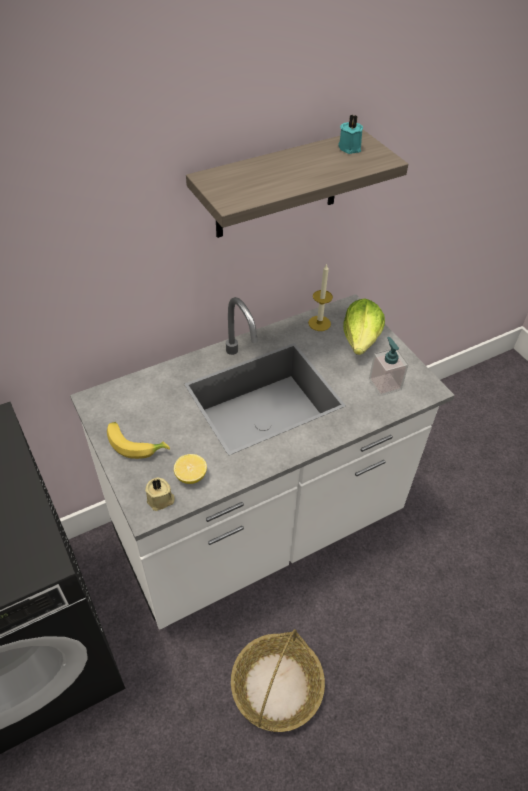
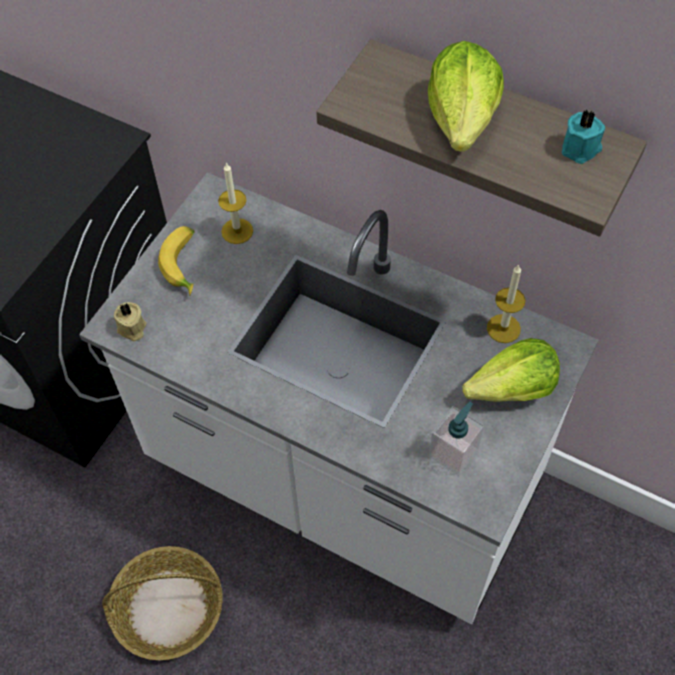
camera: 60 degrees right, 10 degrees up
lemon [174,454,207,484] -> none
none -> candle [218,163,253,244]
none -> lettuce [428,41,504,152]

